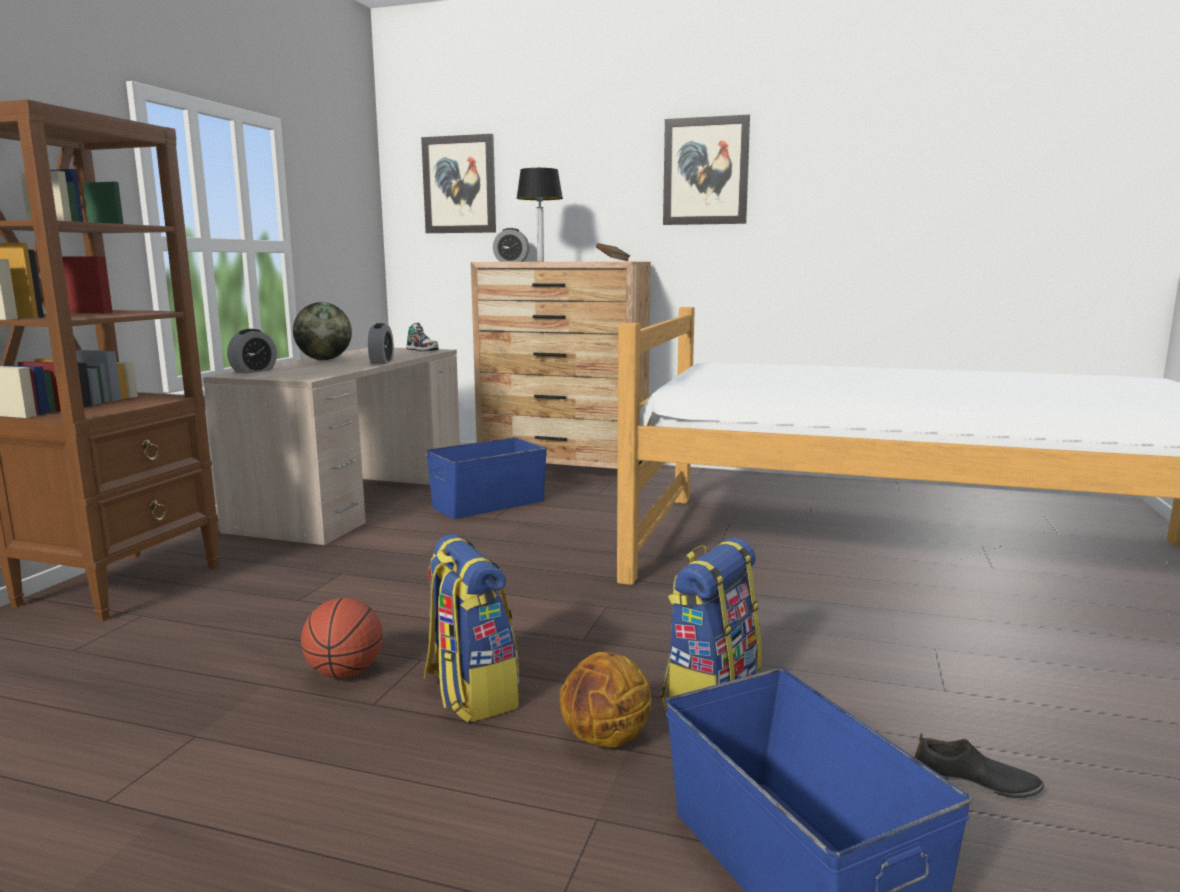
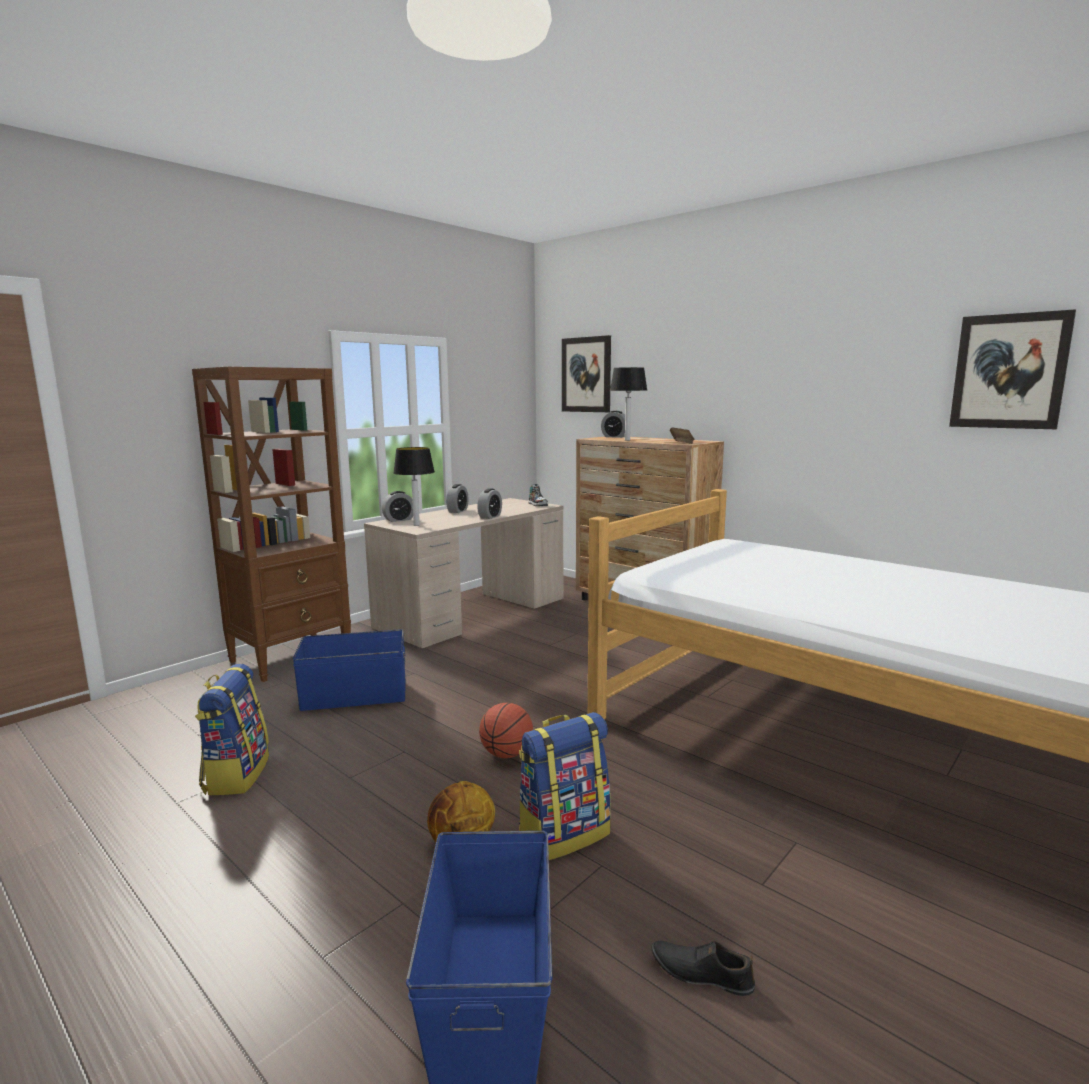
camera: 25 degrees right, 0 degrees up
globe [293,302,352,360] -> alarm clock [446,484,468,513]
basketball [301,598,383,678] -> basketball moved to [479,703,533,758]
backpack [424,534,519,723] -> backpack moved to [195,664,269,795]
blue storage box [426,437,547,519] -> blue storage box moved to [293,629,406,711]
picture [663,114,751,225] -> picture moved to [949,309,1076,429]
black shoe [915,733,1044,798] -> black shoe turned 150 degrees clockwise [652,941,755,996]
none -> table lamp [393,447,435,526]

